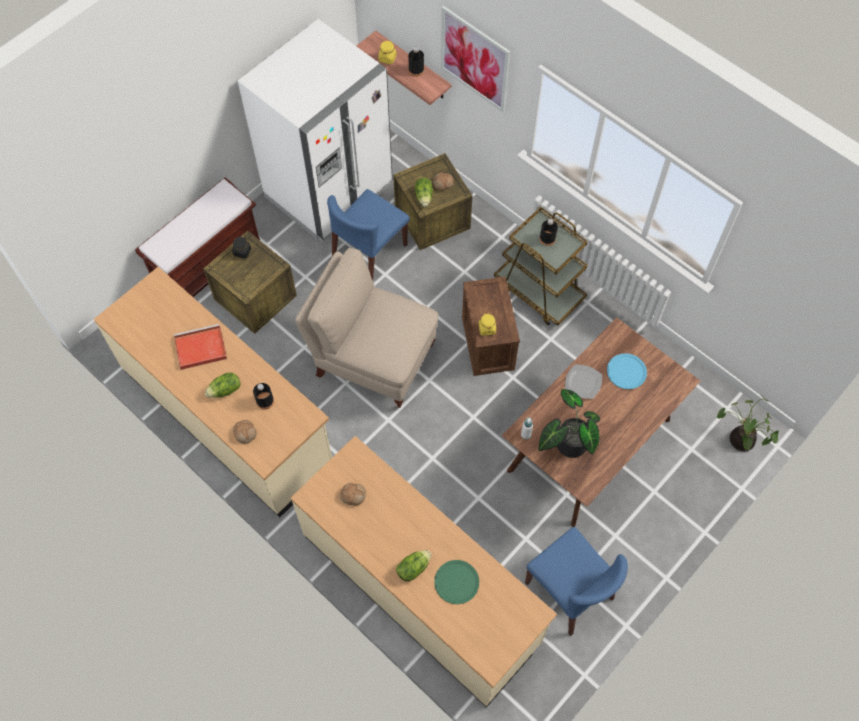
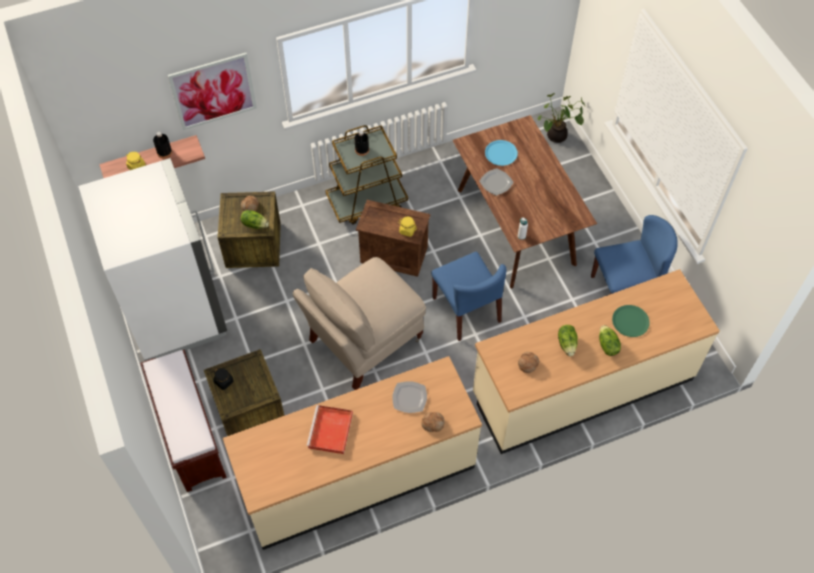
camera: 65 degrees left, 5 degrees down
lettuce [205,373,240,398] -> lettuce moved to [558,325,578,356]
black bottle [253,383,274,409] -> plate [392,381,427,413]
blue chair [327,189,410,280] -> blue chair moved to [431,252,506,341]
potted plant [538,389,600,458] -> none

